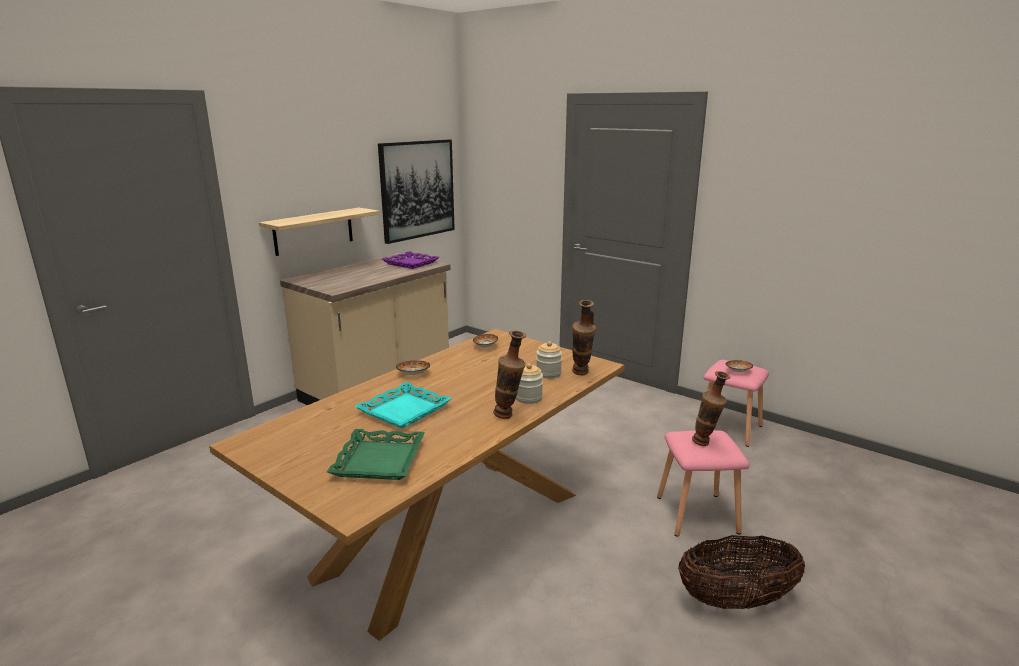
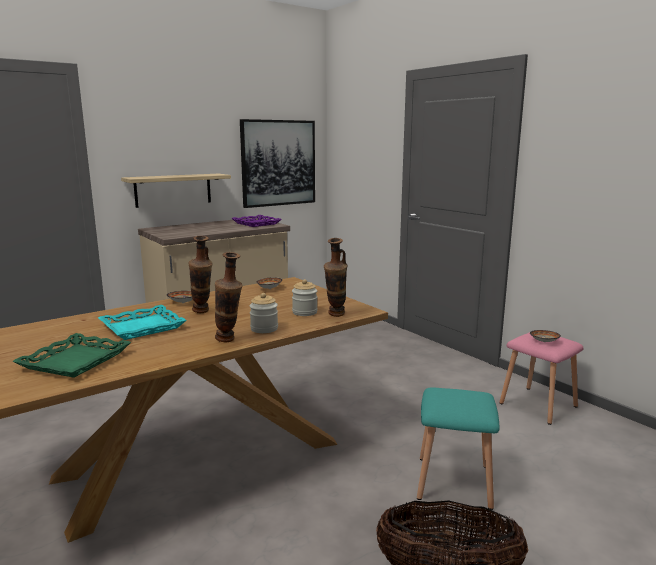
camera: 15 degrees right, 5 degrees down
pink stool [657,430,750,537] -> turquoise stool [417,387,499,510]
vase [692,371,731,446] -> vase moved to [188,236,213,313]

